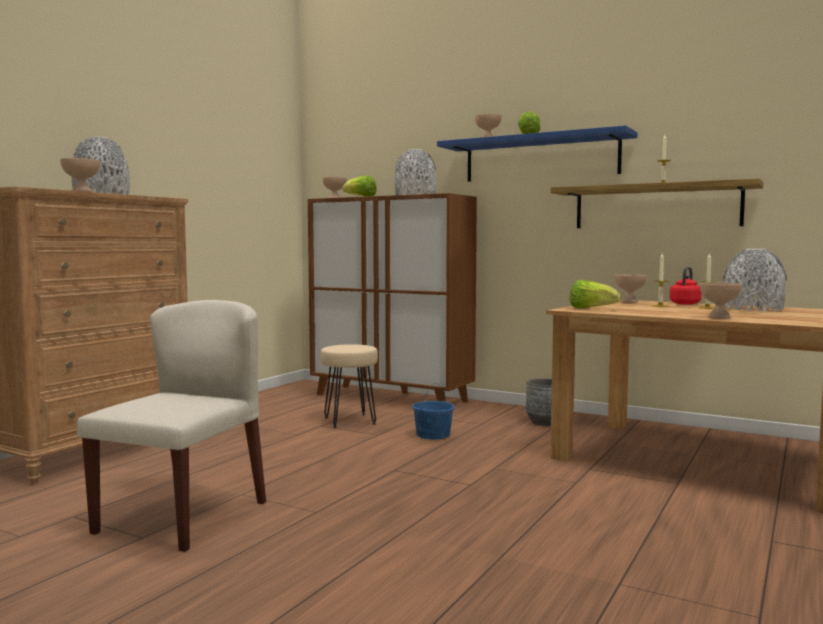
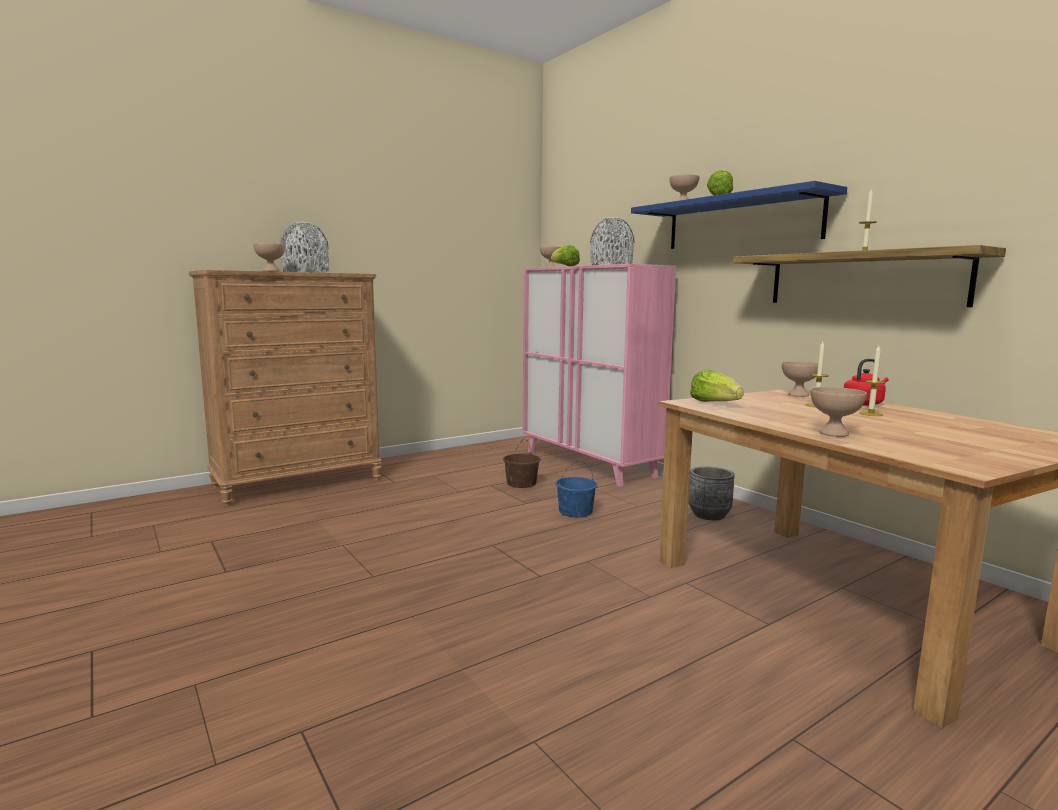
camera: 25 degrees right, 5 degrees up
beige chair [76,300,266,552] -> none
brown cabinet [308,193,477,402] -> pink cabinet [523,264,676,487]
beige stool [321,344,378,428] -> brown bucket [503,439,541,488]
grey vase [723,249,787,311] -> none

